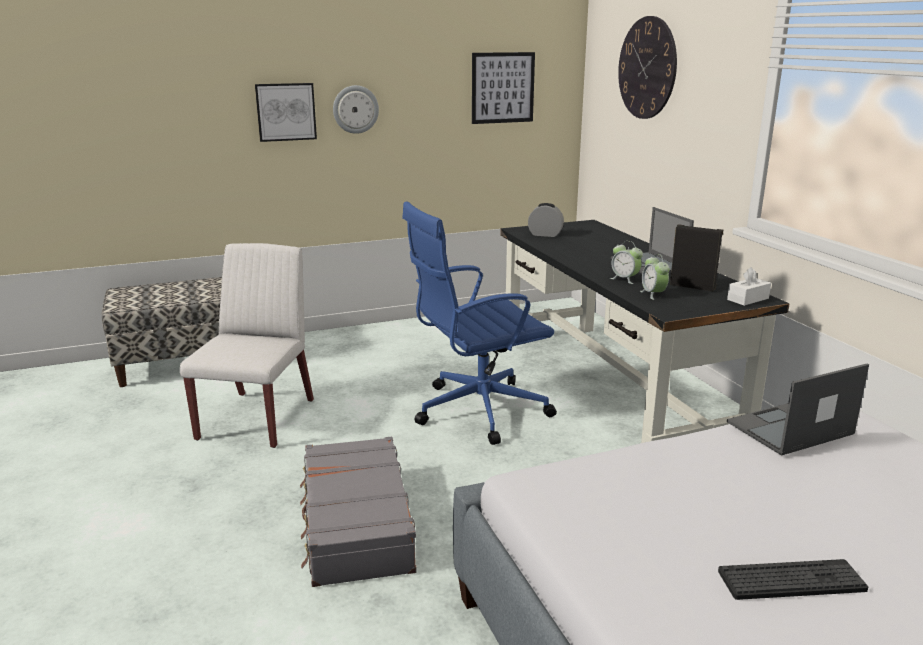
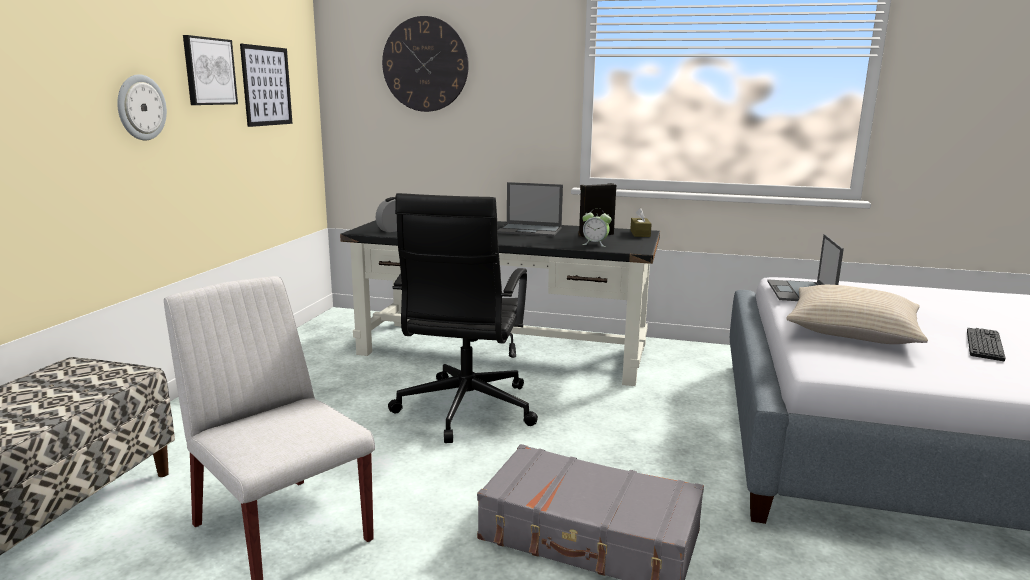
camera: 55 degrees left, 5 degrees down
picture [255,83,317,142] -> picture moved to [183,35,238,105]
blue office chair [402,201,557,445] -> black office chair [388,193,538,443]
alarm clock [610,241,643,284] -> none
white tissue box [727,267,771,306] -> brown tissue box [630,208,652,237]
none -> beige pillow [786,285,928,344]

